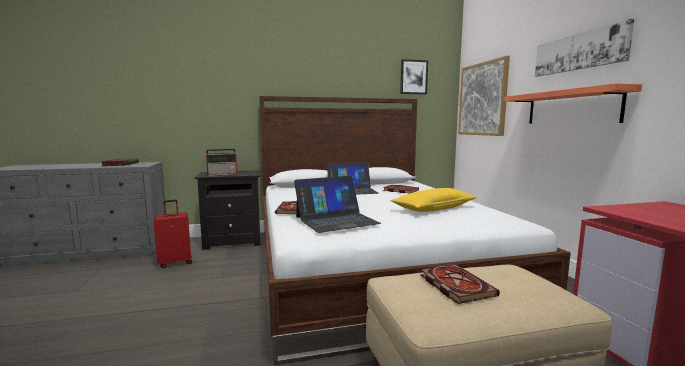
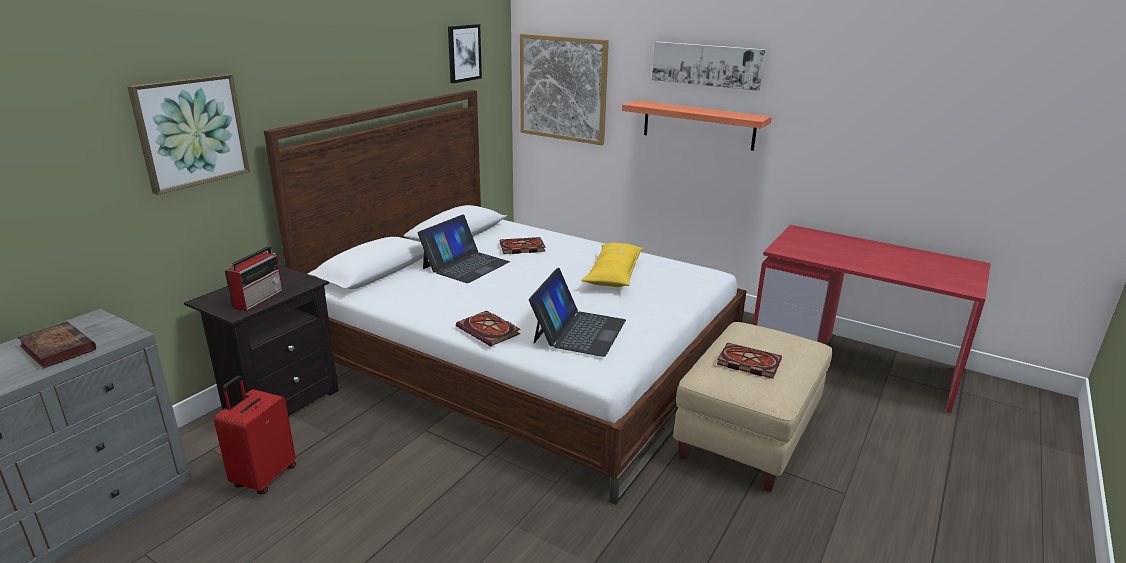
camera: 45 degrees left, 15 degrees up
none -> picture [127,74,250,195]

